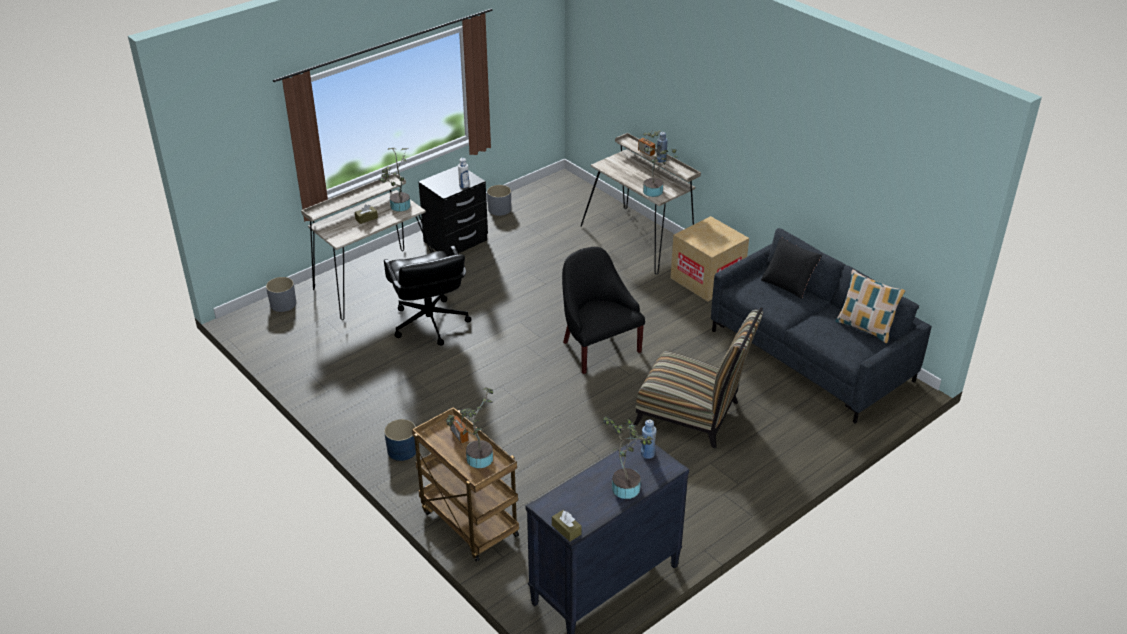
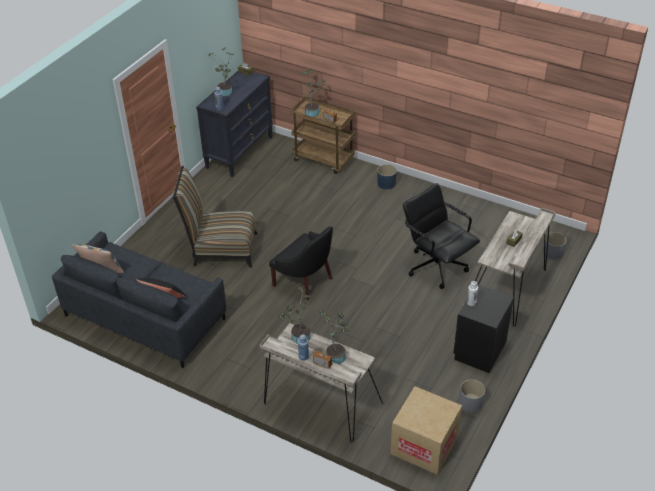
camera: 160 degrees right, 5 degrees up
potted plant [379,148,411,212] -> potted plant moved to [319,309,350,364]
cardboard box [670,216,749,301] -> cardboard box moved to [390,386,462,475]

